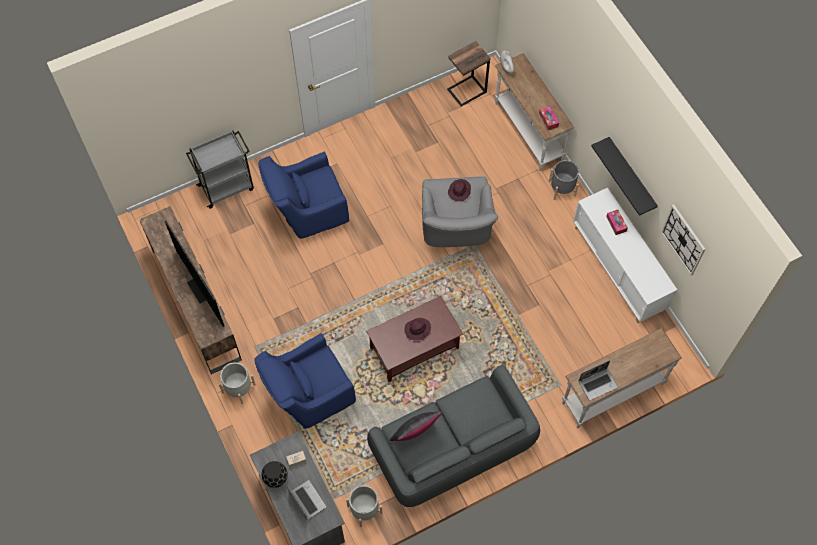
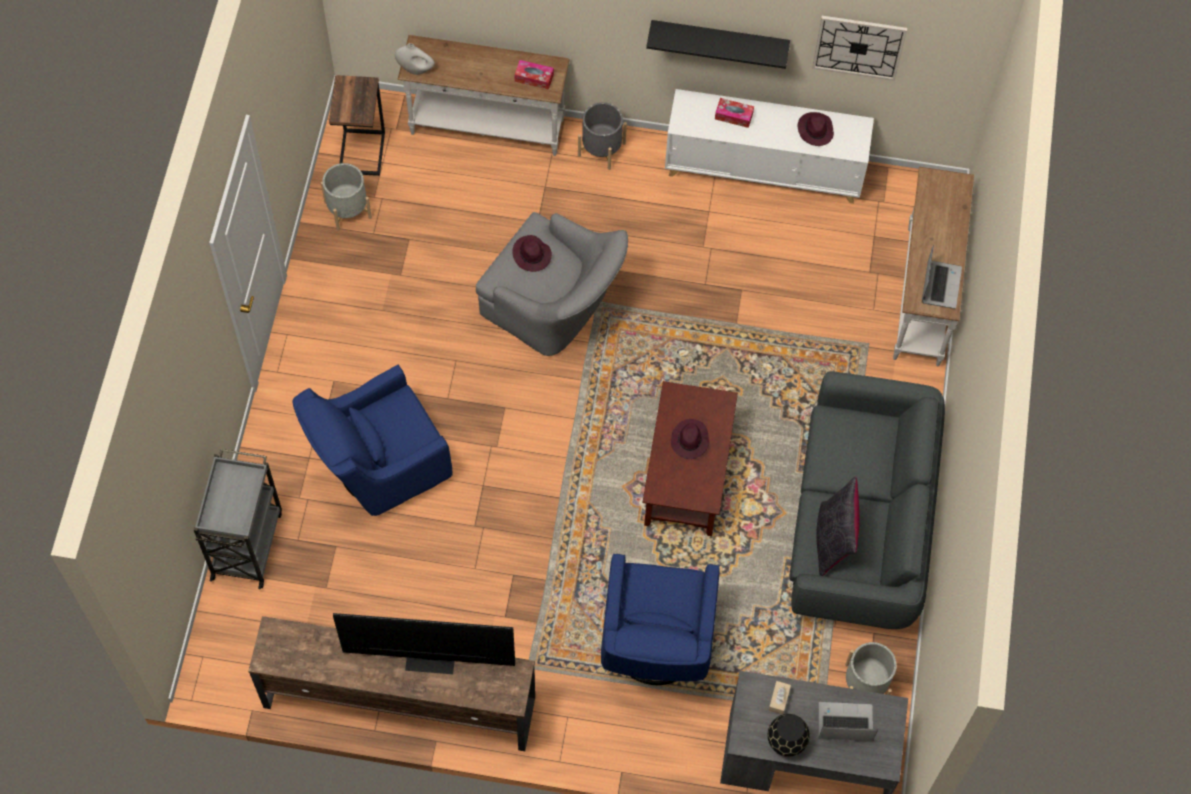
camera: 55 degrees left, 0 degrees up
grey planter [219,362,256,404] -> grey planter moved to [321,163,372,231]
blue armchair [259,152,349,239] -> blue armchair turned 45 degrees clockwise [293,365,453,516]
none -> purple hat [798,112,834,146]

